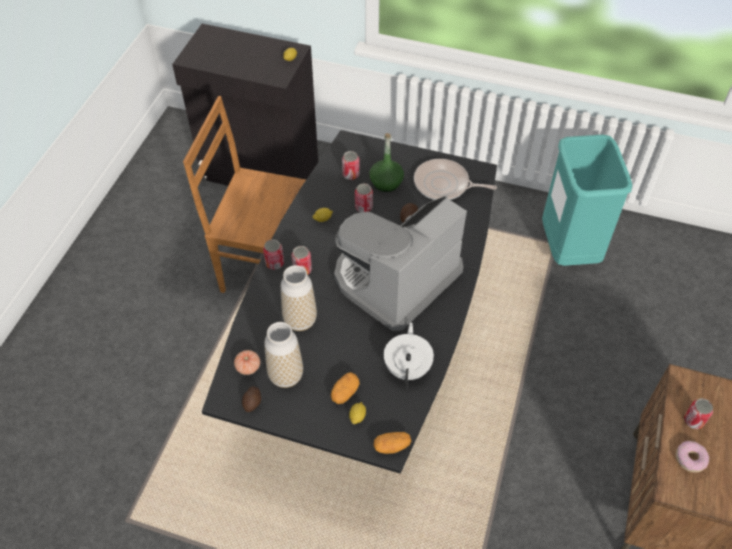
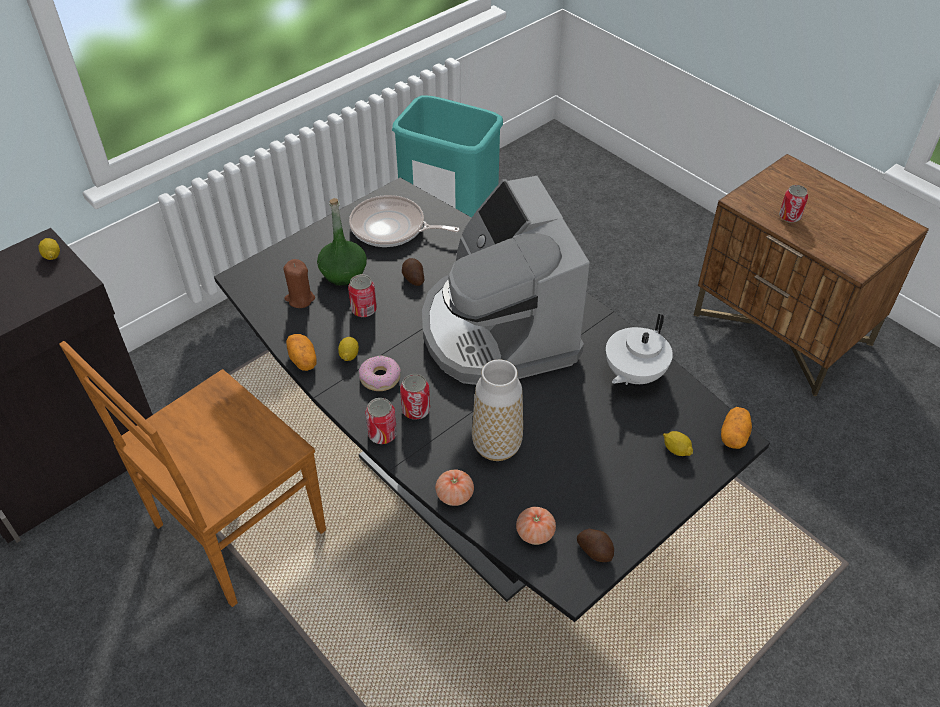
camera: 60 degrees left, 5 degrees down
vase [264,322,303,388] -> none
potato [331,372,360,404] -> potato moved to [286,334,317,371]
can [342,151,360,180] -> brown candle [283,259,315,308]
white teapot [384,322,434,387] -> white teapot turned 90 degrees counterclockwise [606,313,673,385]
frying pan [414,159,497,200] -> frying pan turned 60 degrees clockwise [349,195,459,247]
donut [676,441,709,472] -> donut moved to [359,356,401,391]
none -> tomato [435,469,474,506]

